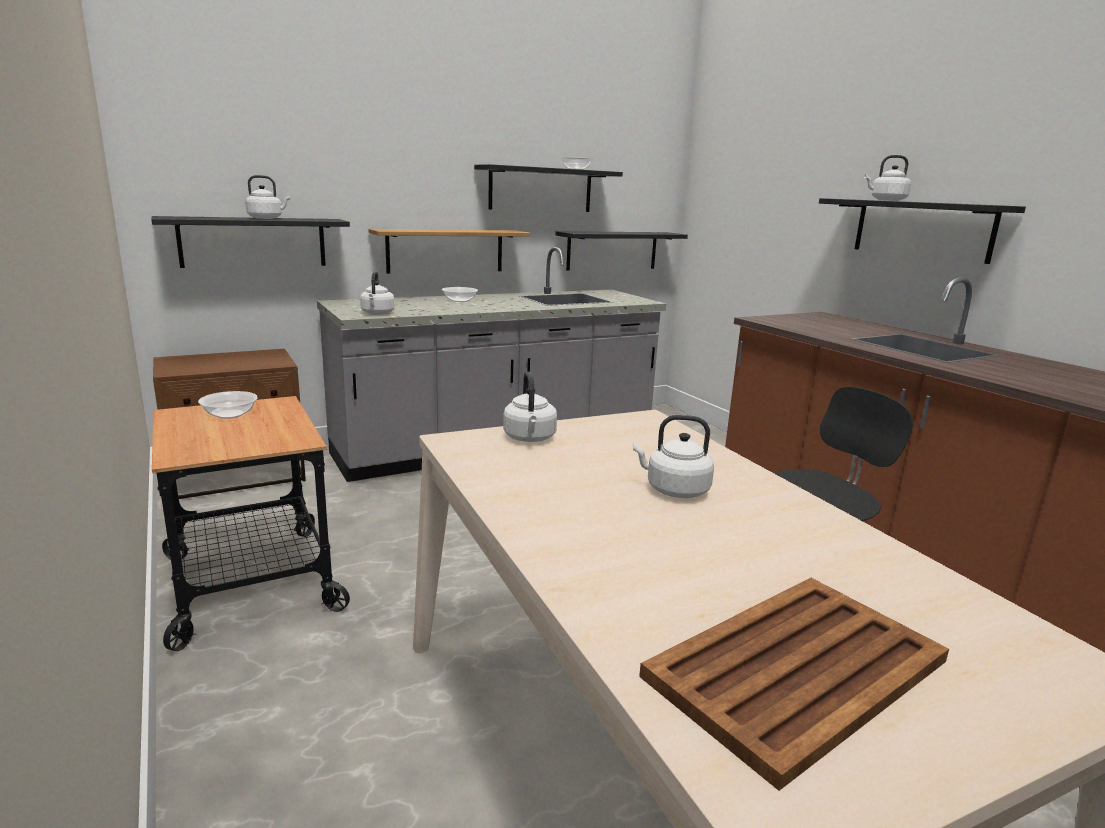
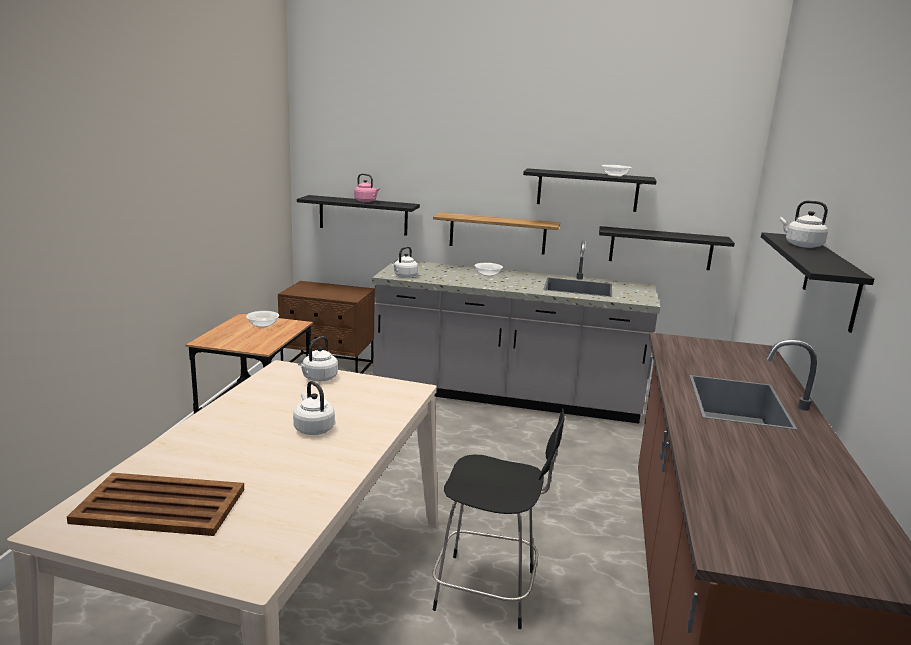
camera: 40 degrees right, 0 degrees up
white kettle [245,175,290,219] -> pink kettle [354,173,380,202]

